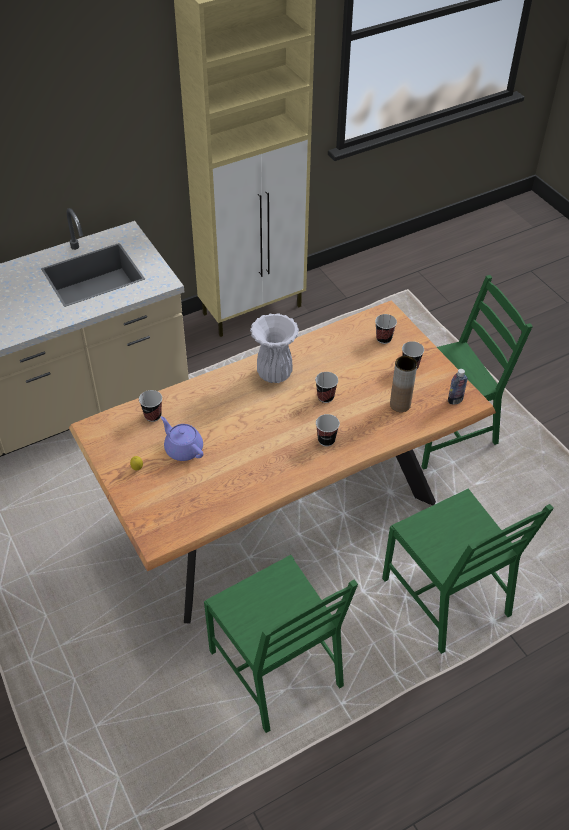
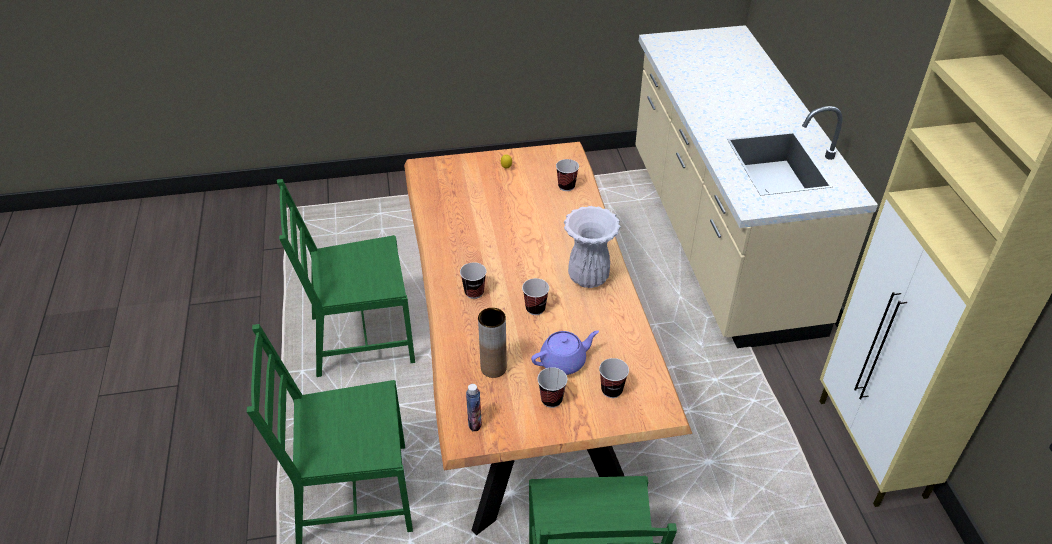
camera: 110 degrees right, 5 degrees down
purple teapot [161,416,203,461] -> purple teapot moved to [531,330,599,375]

